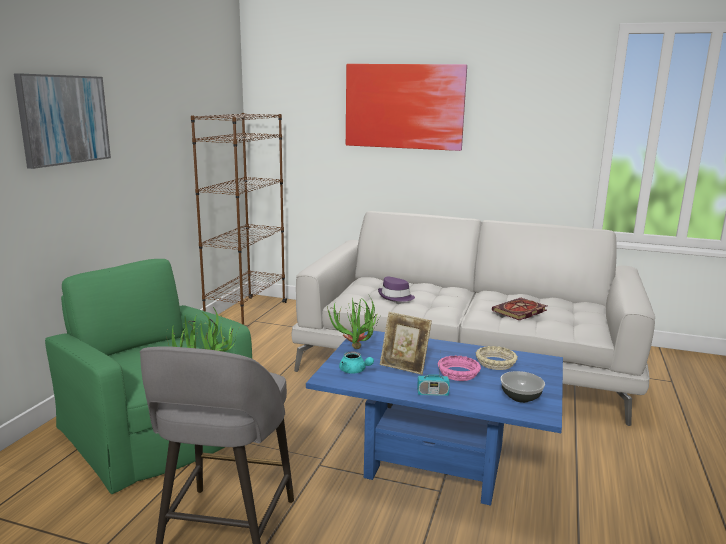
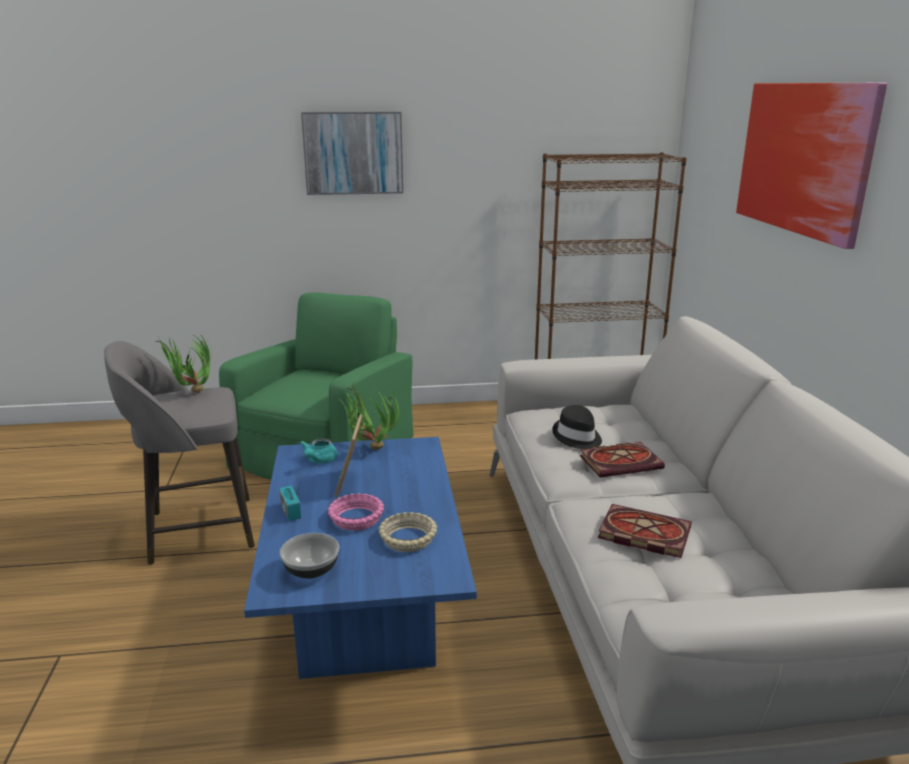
camera: 65 degrees right, 5 degrees up
purple hat [378,277,415,302] -> black hat [552,405,602,449]
none -> book [580,442,665,478]

